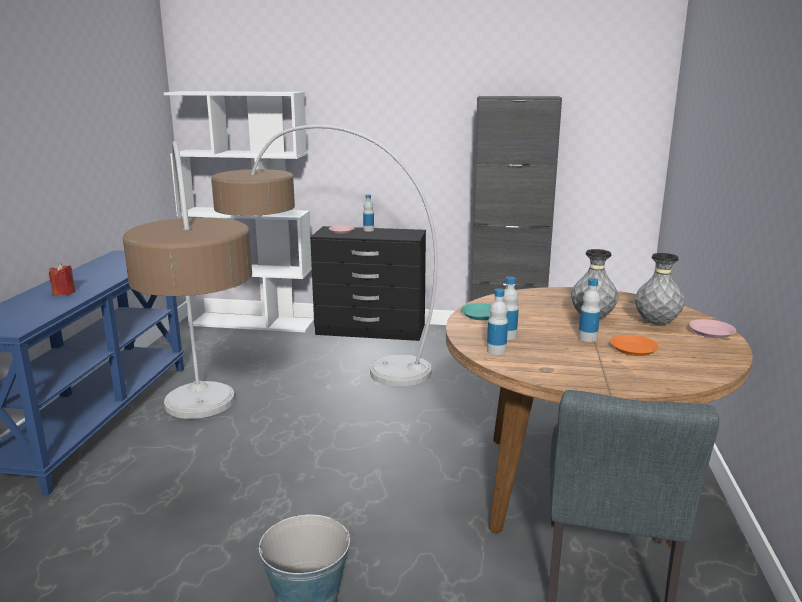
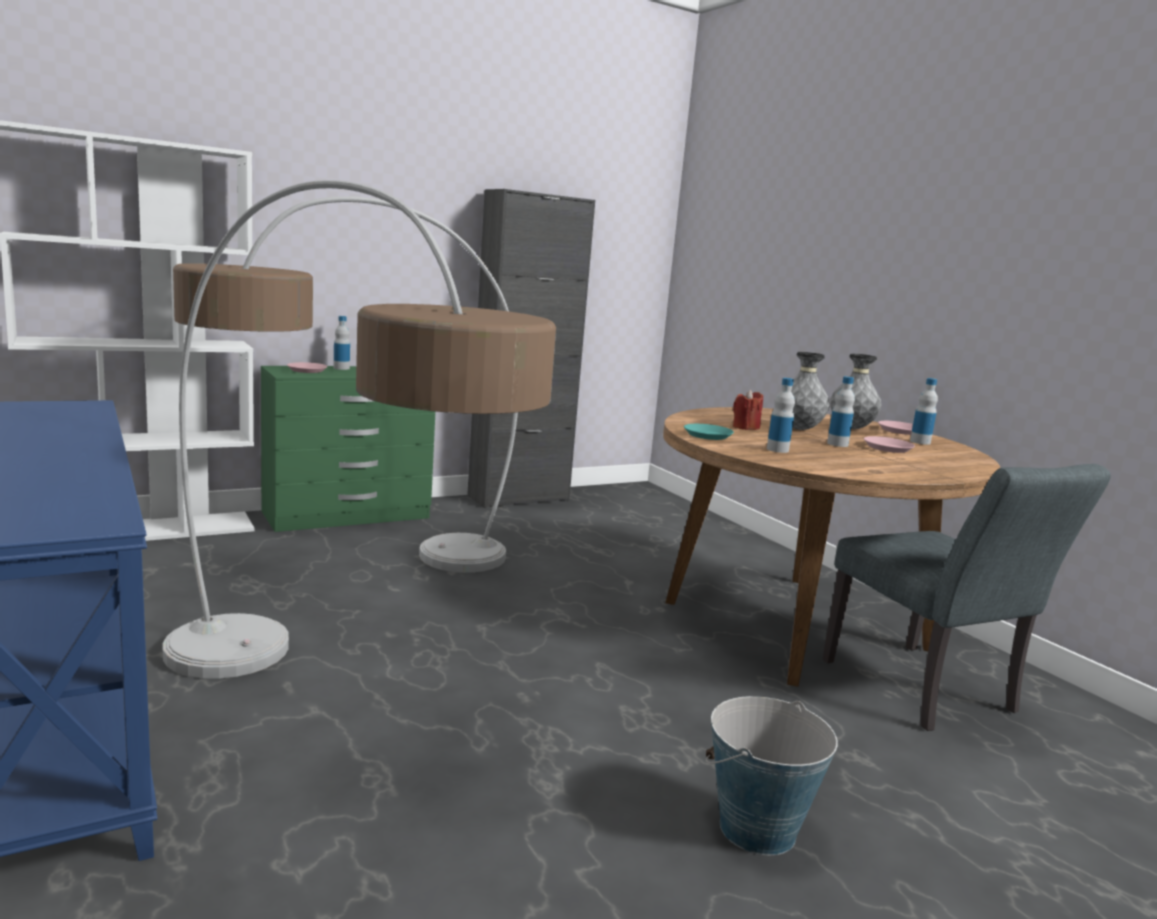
camera: 40 degrees left, 5 degrees down
red candle [49,263,76,295] -> red candle moved to [733,389,763,430]
black dresser [310,226,426,341] -> green dresser [261,366,435,532]
bottle [487,288,508,355] -> bottle moved to [910,378,938,445]
orange plate [611,335,659,356] -> pink plate [864,436,915,453]

